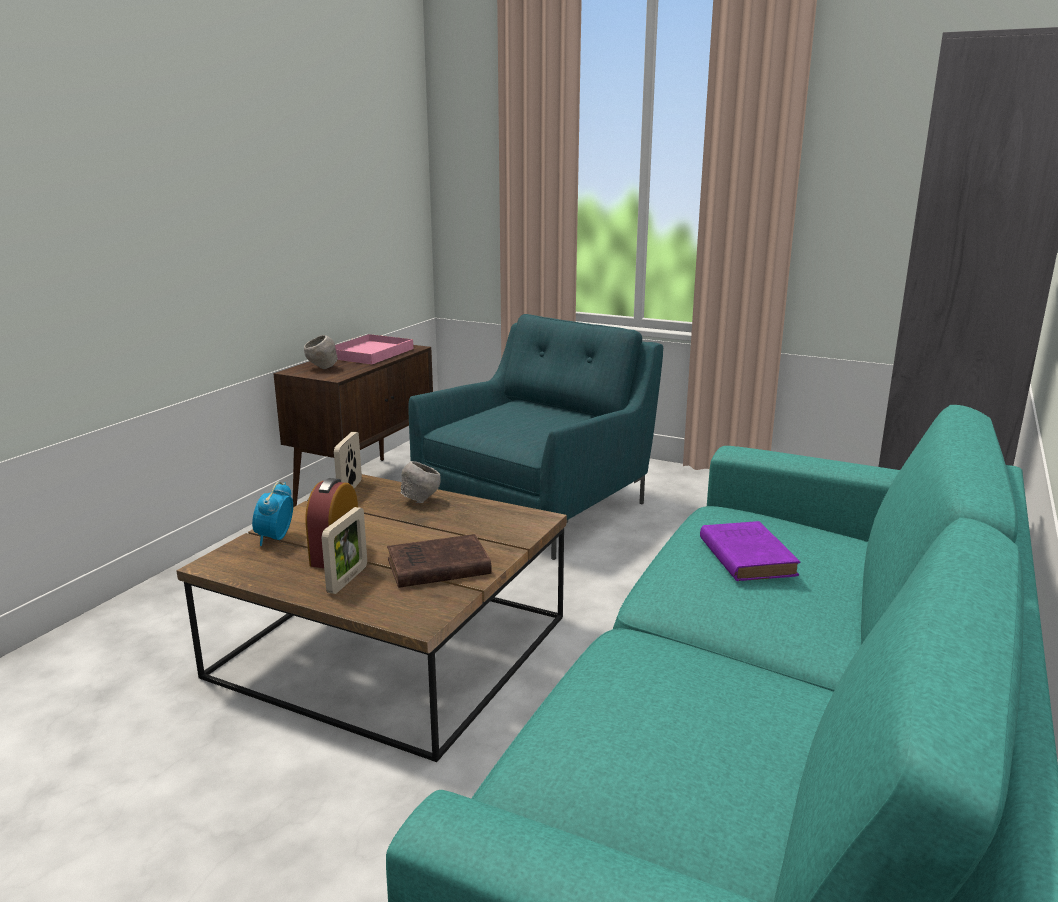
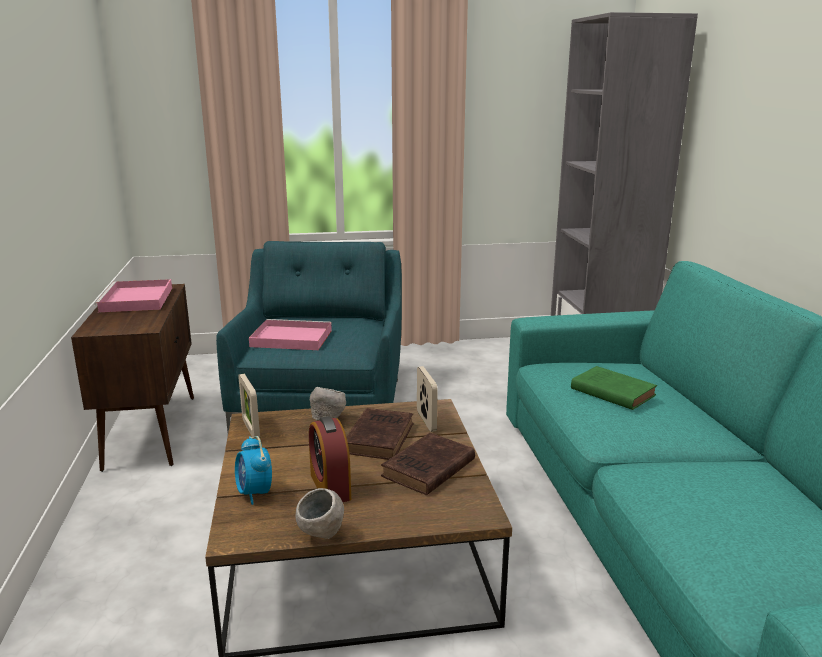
camera: 35 degrees left, 0 degrees up
grey bowl [304,335,338,369] -> grey bowl moved to [295,488,344,539]
picture frame [322,507,367,594] -> picture frame moved to [417,366,438,432]
purple book [700,521,800,581] -> green book [571,366,657,410]
none -> pink tray [249,319,332,350]
none -> brown book [346,408,414,460]

